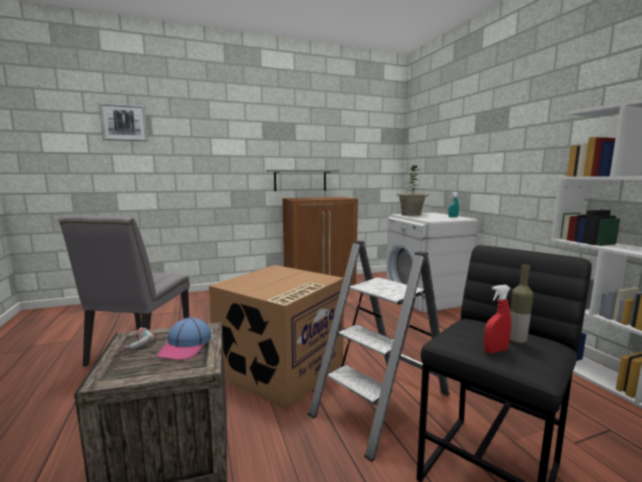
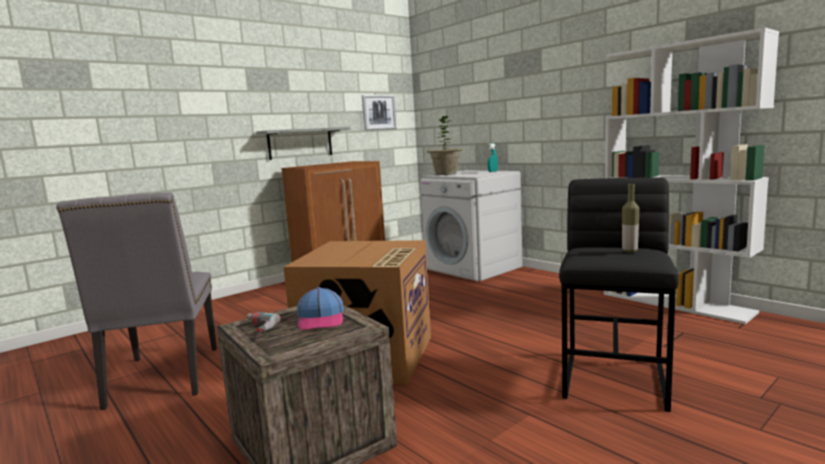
camera: 20 degrees left, 0 degrees up
picture [99,103,148,141] -> picture moved to [362,95,396,131]
grey step ladder [308,240,450,462] -> none
red spray bottle [484,285,511,353] -> none

